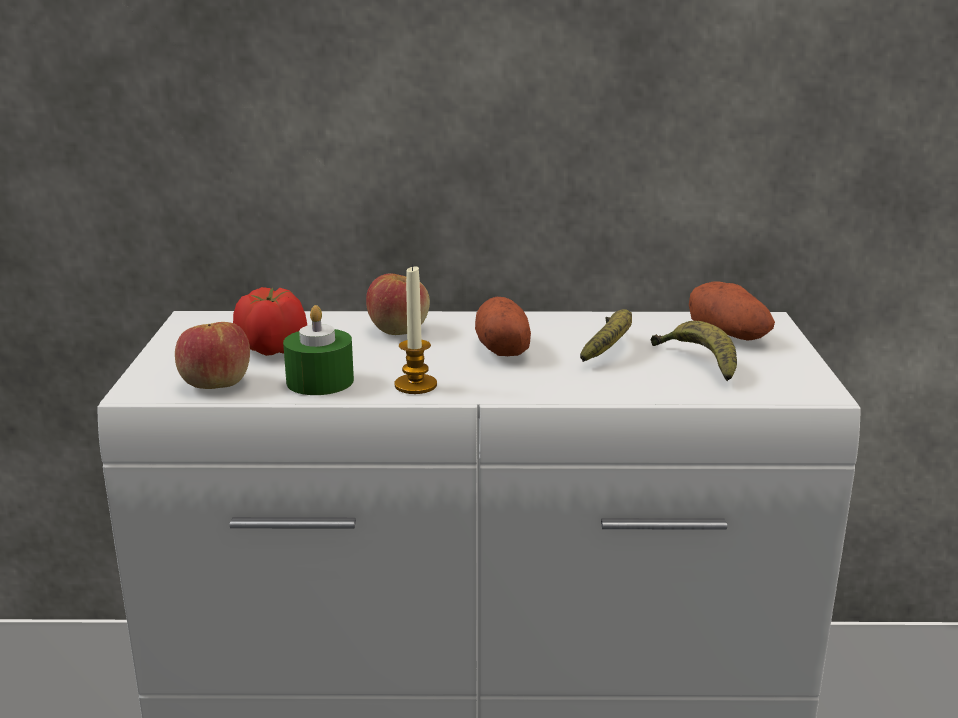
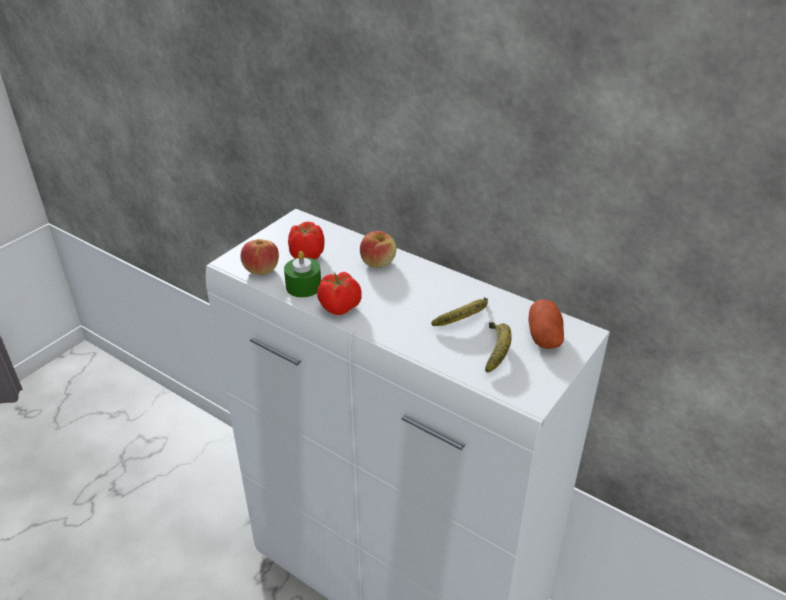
camera: 35 degrees right, 15 degrees up
candle [394,264,437,394] -> tomato [317,272,361,315]
potato [475,297,531,356] -> none

